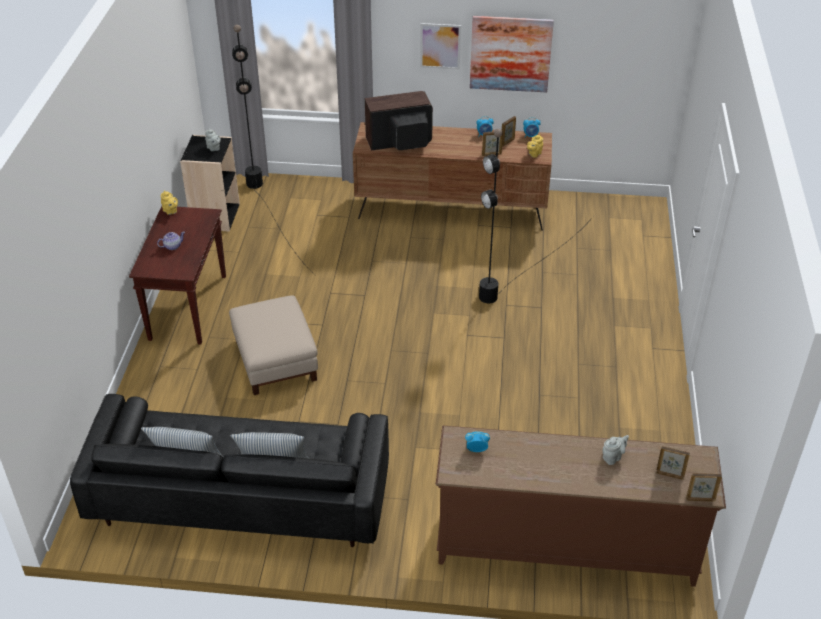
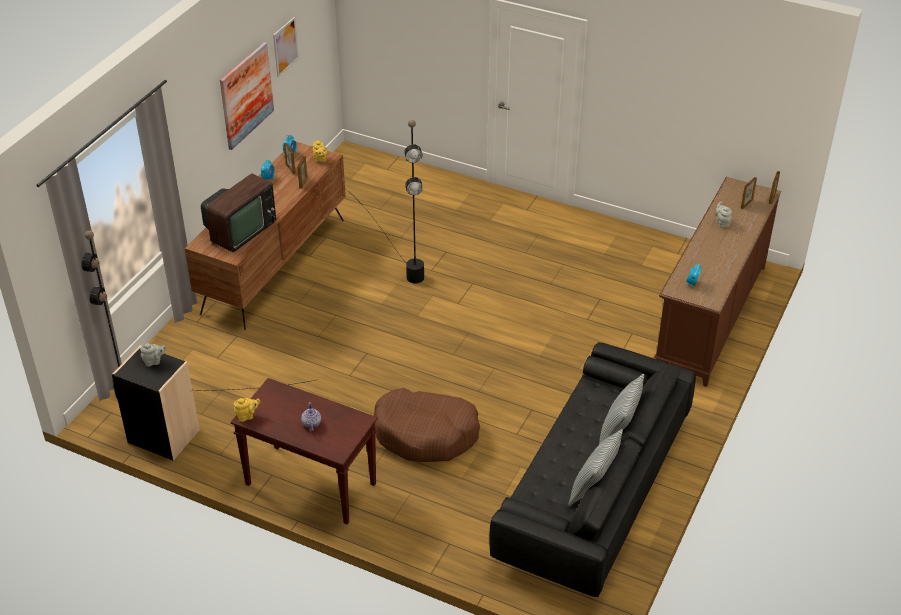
camera: 70 degrees left, 0 degrees up
beige ottoman [229,295,318,395] -> brown dog bed [374,388,480,462]
television [365,91,433,151] -> television turned 150 degrees counterclockwise [201,173,277,252]
picture [420,23,461,70] -> picture moved to [273,17,299,77]

